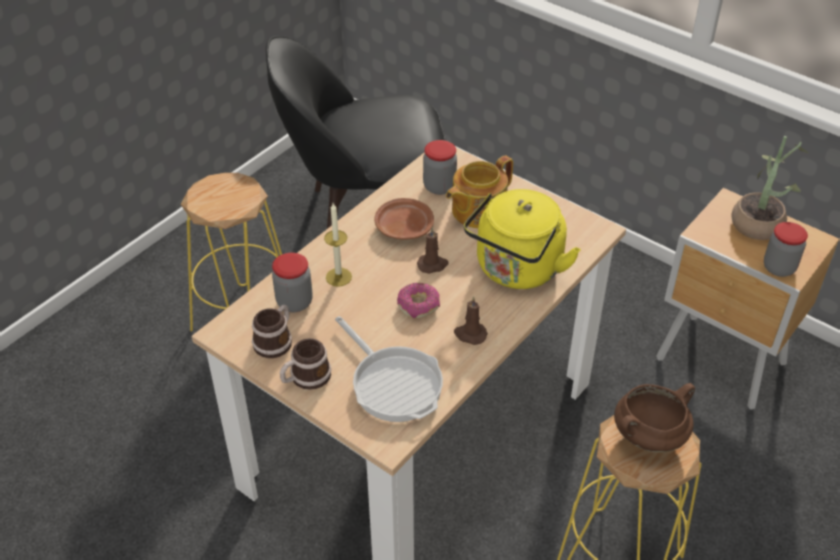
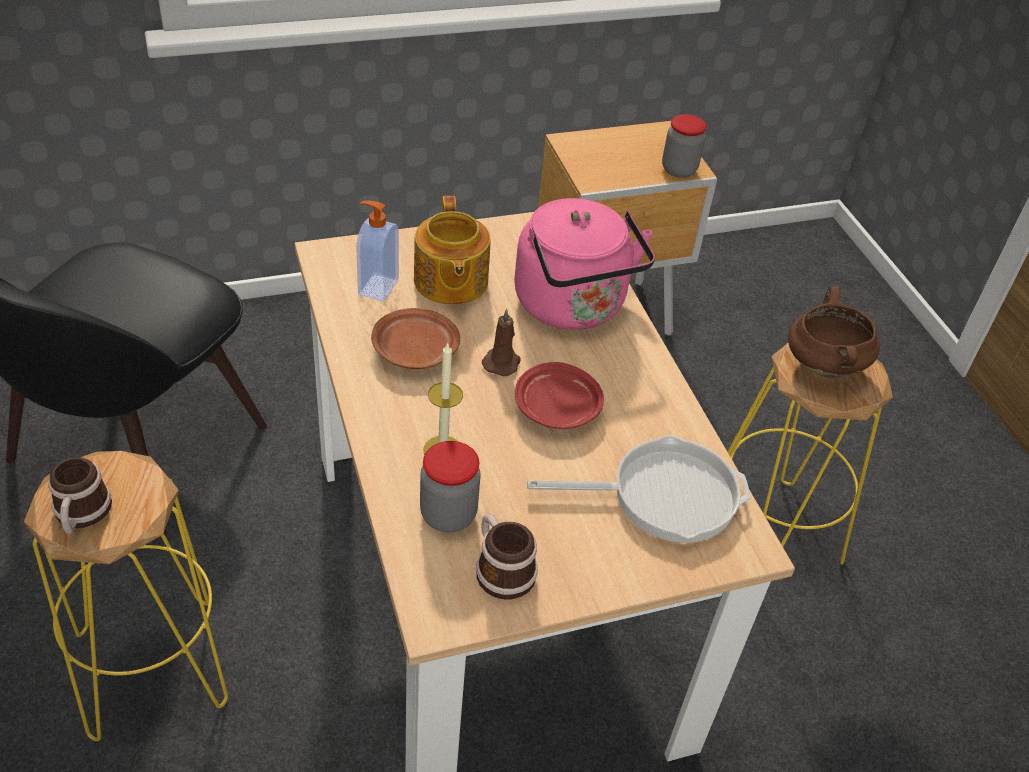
camera: 60 degrees left, 0 degrees up
mug [280,338,331,390] -> mug moved to [48,457,112,534]
donut [397,283,440,319] -> red plate [515,362,604,429]
jar [423,140,457,195] -> soap dispenser [356,200,399,301]
brown candle [454,296,488,345] -> none
yellow kettle [464,189,581,289] -> pink kettle [514,198,655,330]
potted plant [731,136,808,240] -> none

